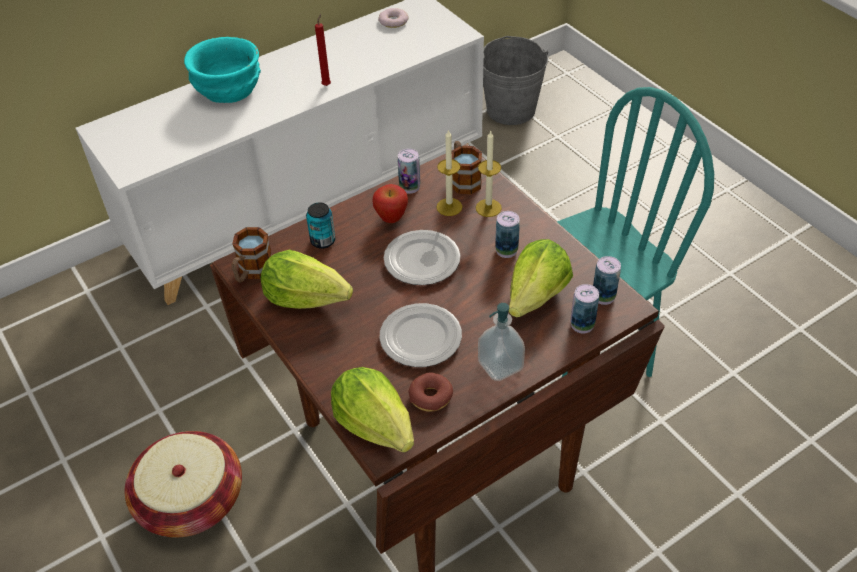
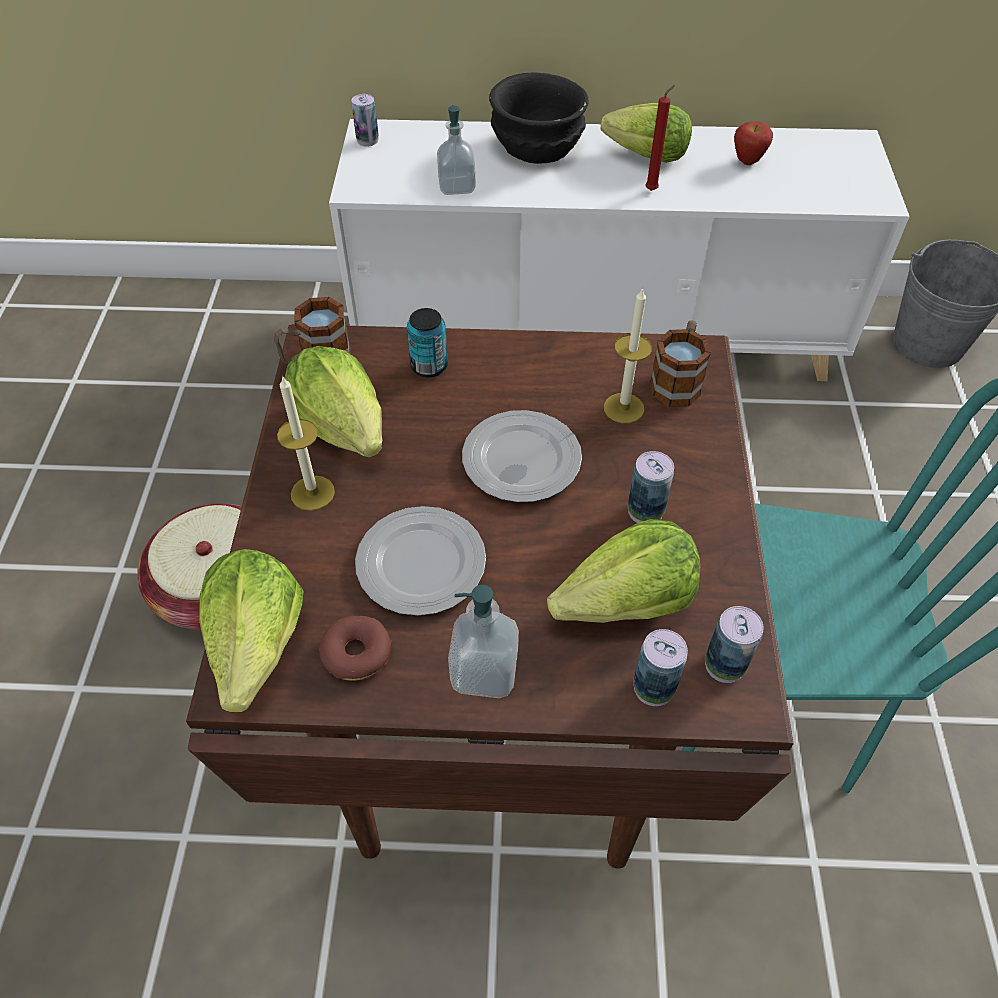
camera: 35 degrees right, 5 degrees up
turquoise bowl [184,37,261,103] -> black bowl [489,73,589,164]
apple [373,184,408,223] -> apple moved to [734,121,773,165]
donut [378,8,409,28] -> none
can [397,149,420,194] -> can moved to [352,94,379,147]
candle [476,131,502,217] -> candle moved to [277,375,335,511]
none -> soap dispenser [437,105,476,195]
none -> lettuce [601,103,692,163]

